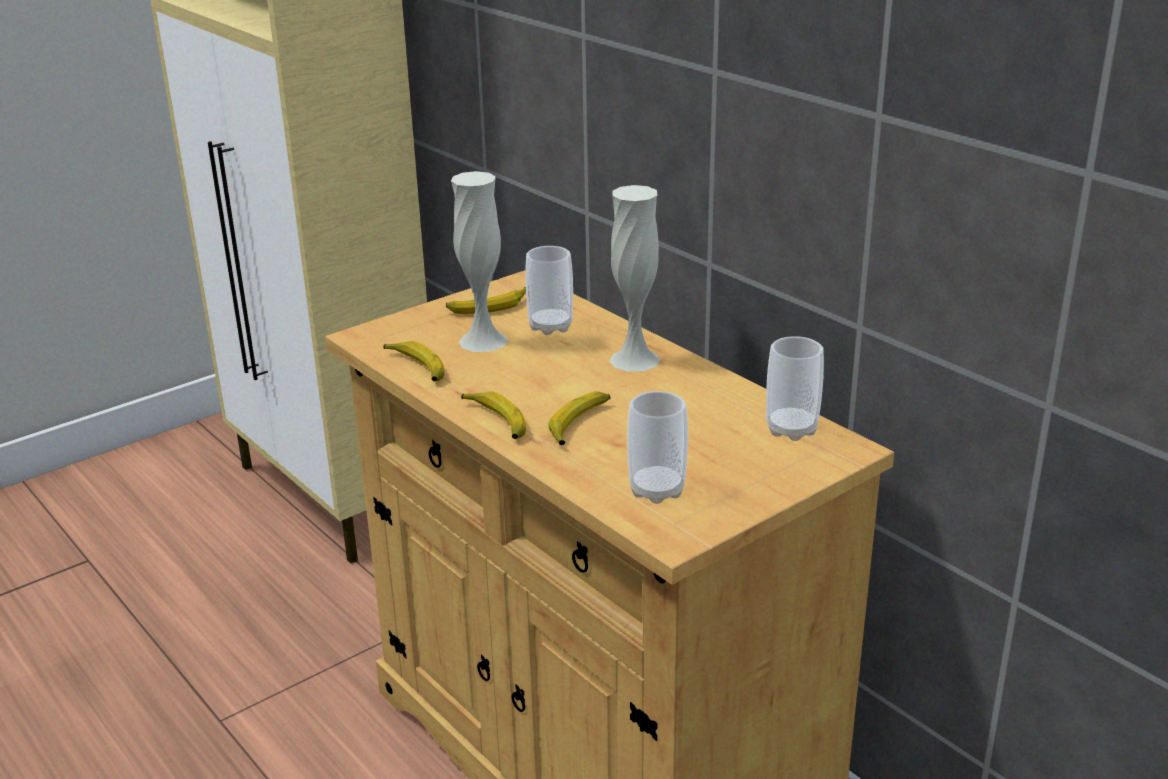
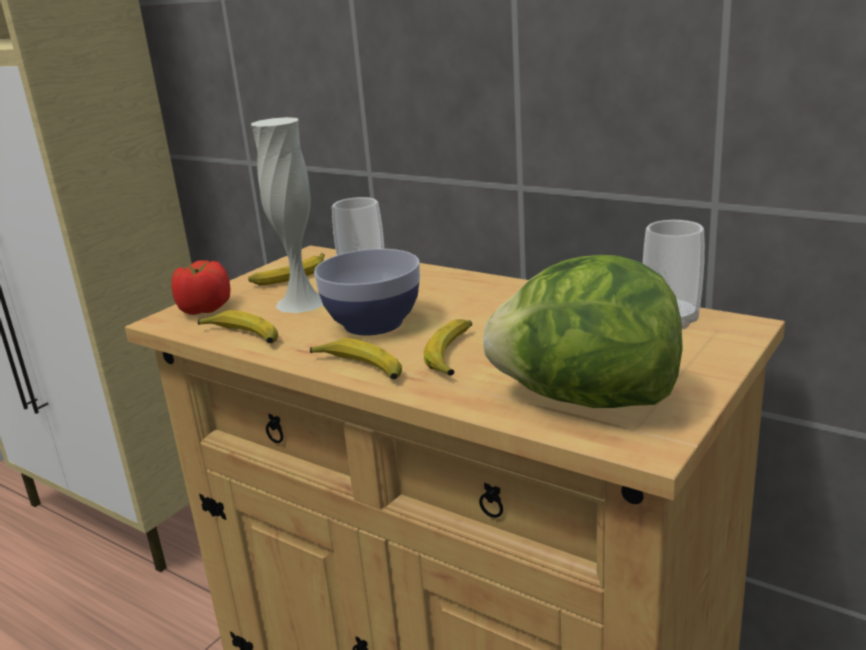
camera: 15 degrees left, 5 degrees down
white vase [609,185,660,372] -> none
cup [627,391,688,504] -> lettuce [483,255,683,408]
none -> tomato [172,260,230,315]
none -> bowl [314,249,420,336]

